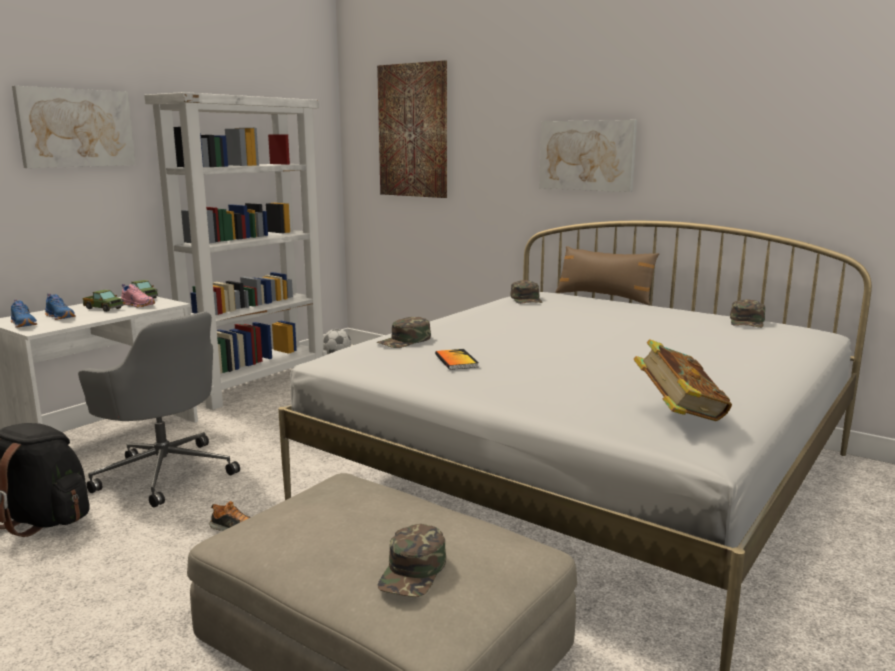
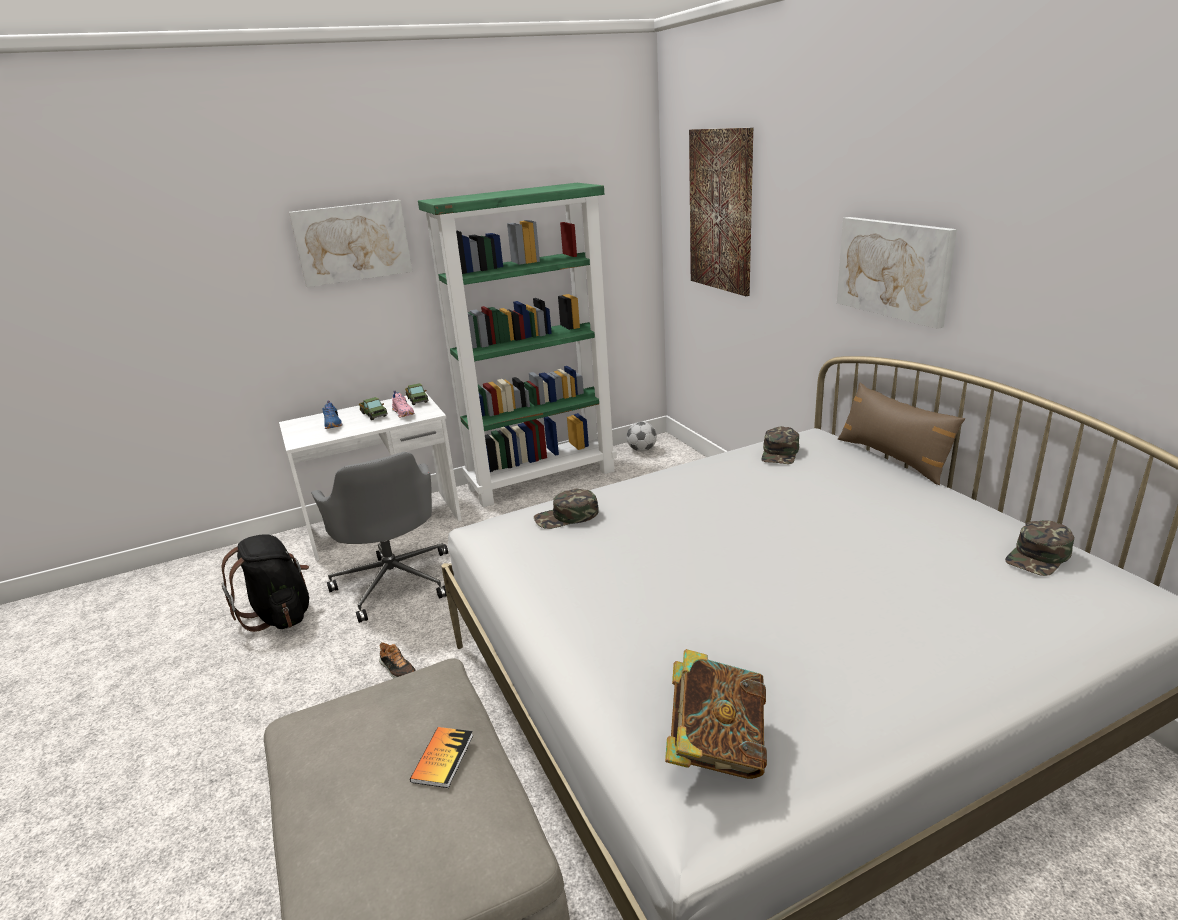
camera: 30 degrees right, 10 degrees up
blue shoe [11,299,37,328] -> none
white bookcase [144,92,327,410] -> green bookcase [418,183,617,507]
green cap [378,524,446,597] -> none
book [435,349,479,370] -> book moved to [410,727,473,788]

